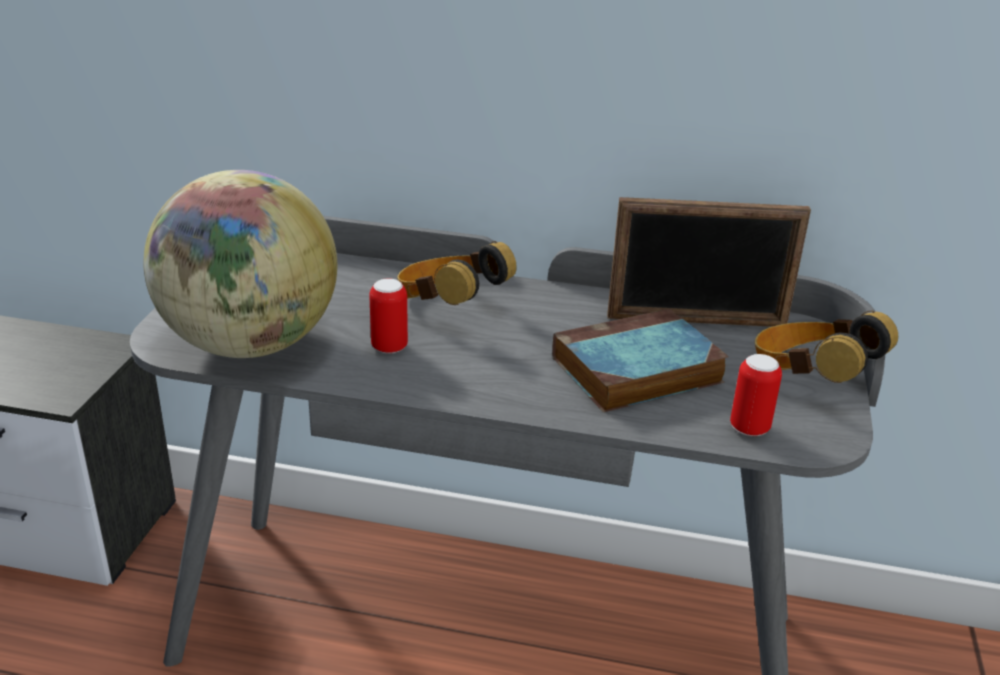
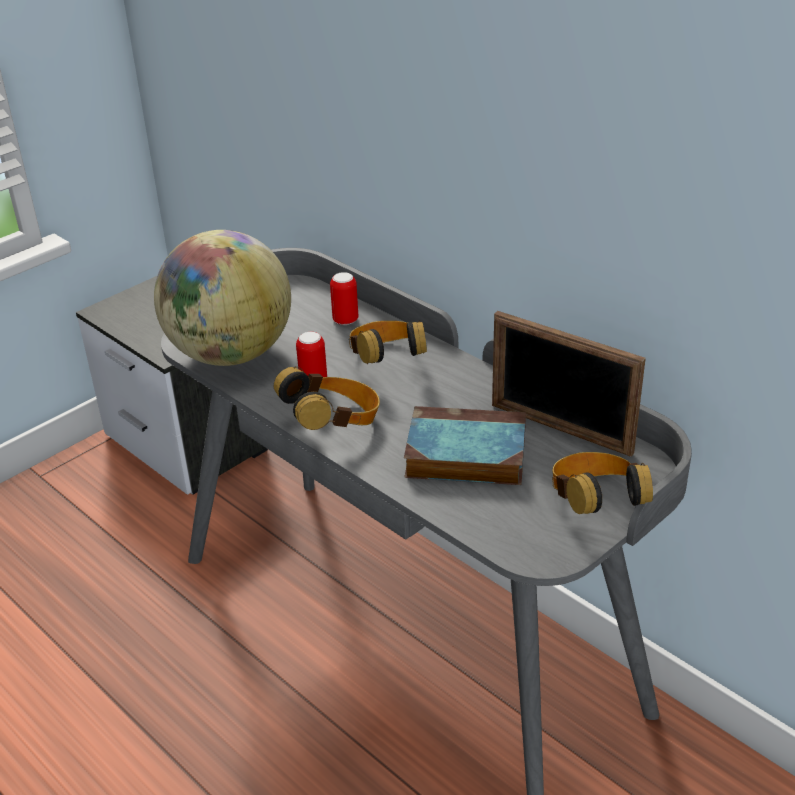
camera: 35 degrees right, 5 degrees up
can [730,354,782,436] -> can moved to [330,272,358,325]
none -> headphones [274,367,380,430]

